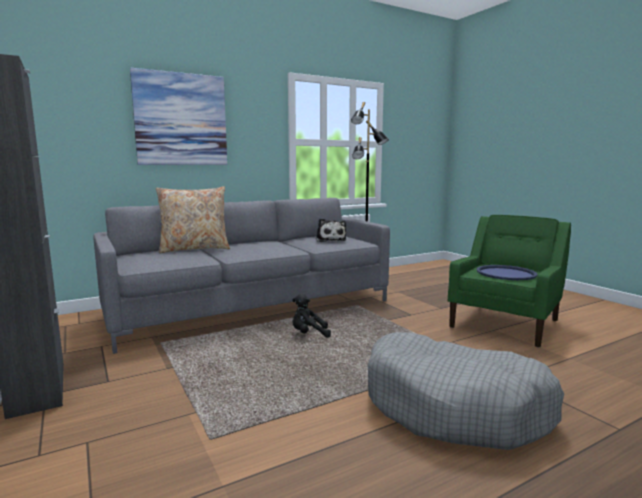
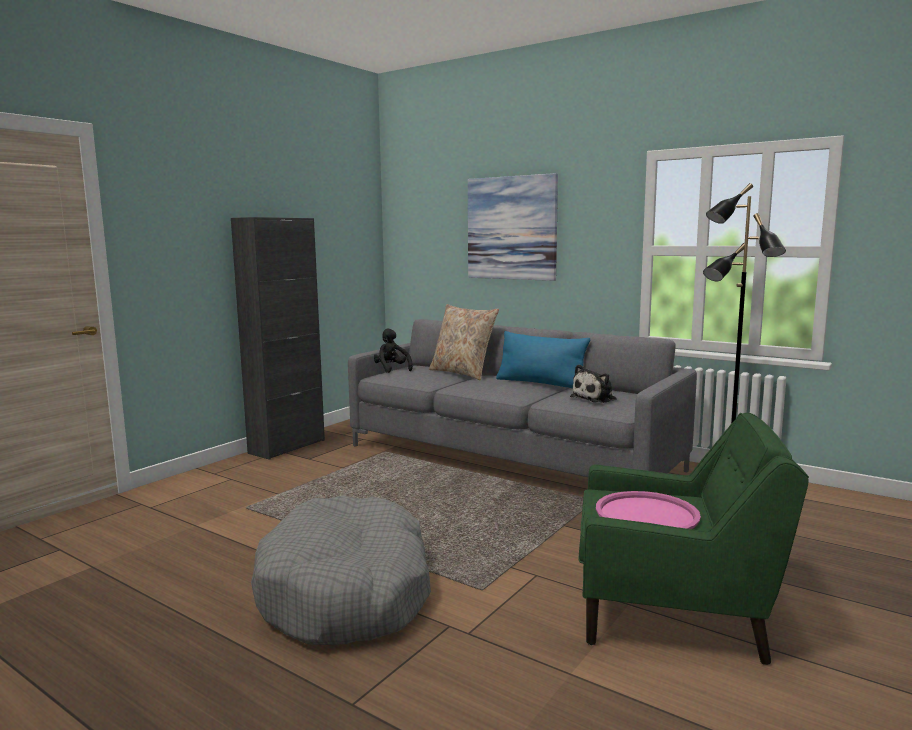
camera: 65 degrees right, 0 degrees up
black plush toy [292,294,331,338] -> black plush toy moved to [374,329,413,373]
blue tray [477,265,538,280] -> pink tray [596,491,701,529]
none -> blue pillow [496,331,590,388]

